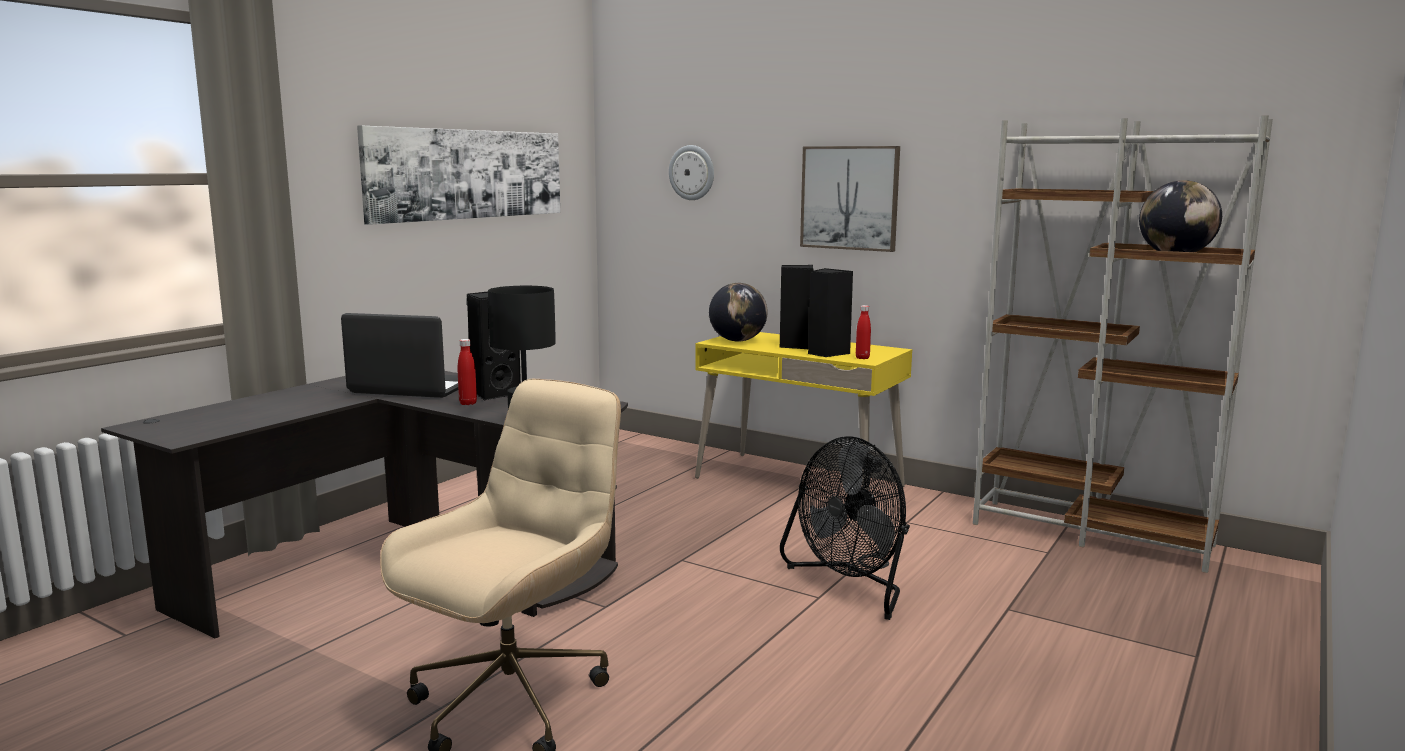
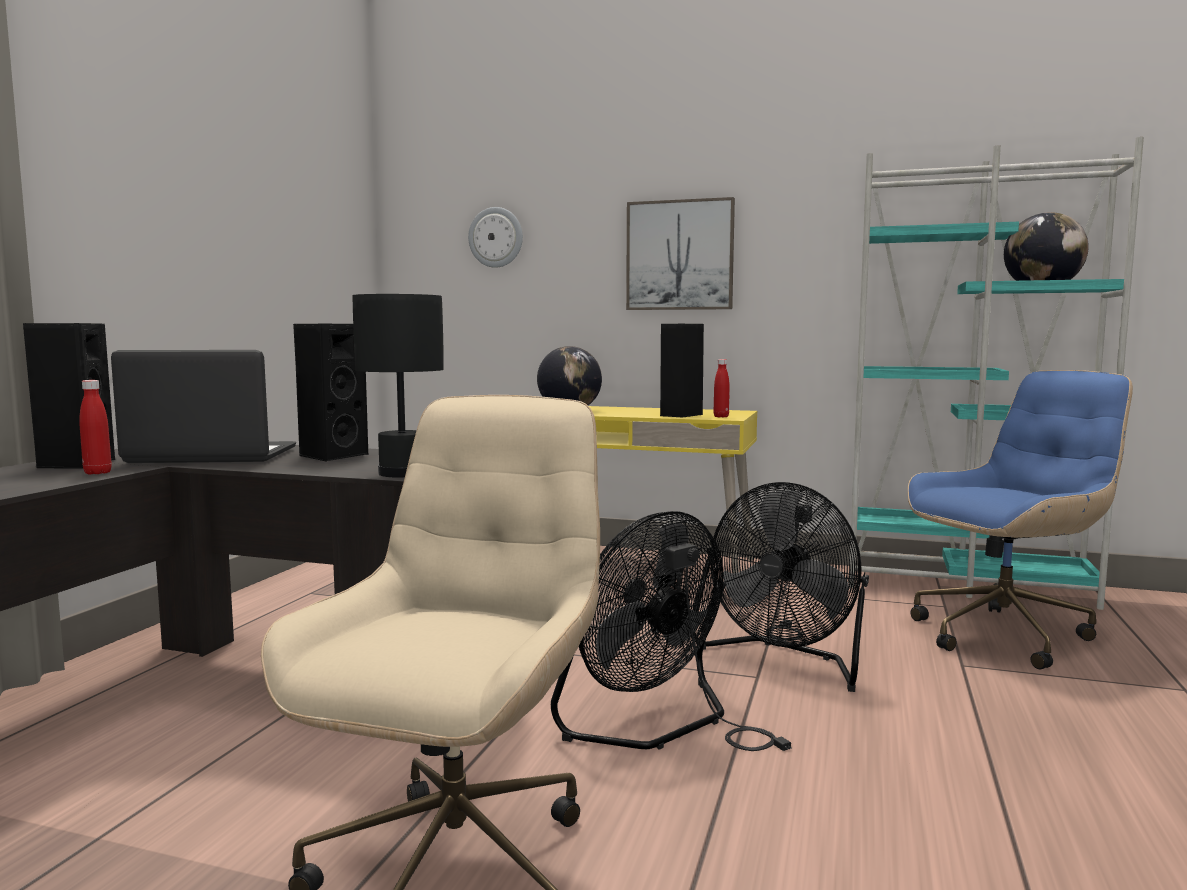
camera: 15 degrees left, 5 degrees down
picture [357,126,560,225] -> none
red bottle [457,339,477,405] -> red bottle moved to [79,380,112,475]
black speaker [779,265,813,349] -> black speaker moved to [23,323,115,469]
brown bookcase [973,116,1273,573] -> turquoise bookcase [849,137,1144,610]
none -> black fan [551,511,791,751]
none -> blue office chair [908,370,1133,669]

